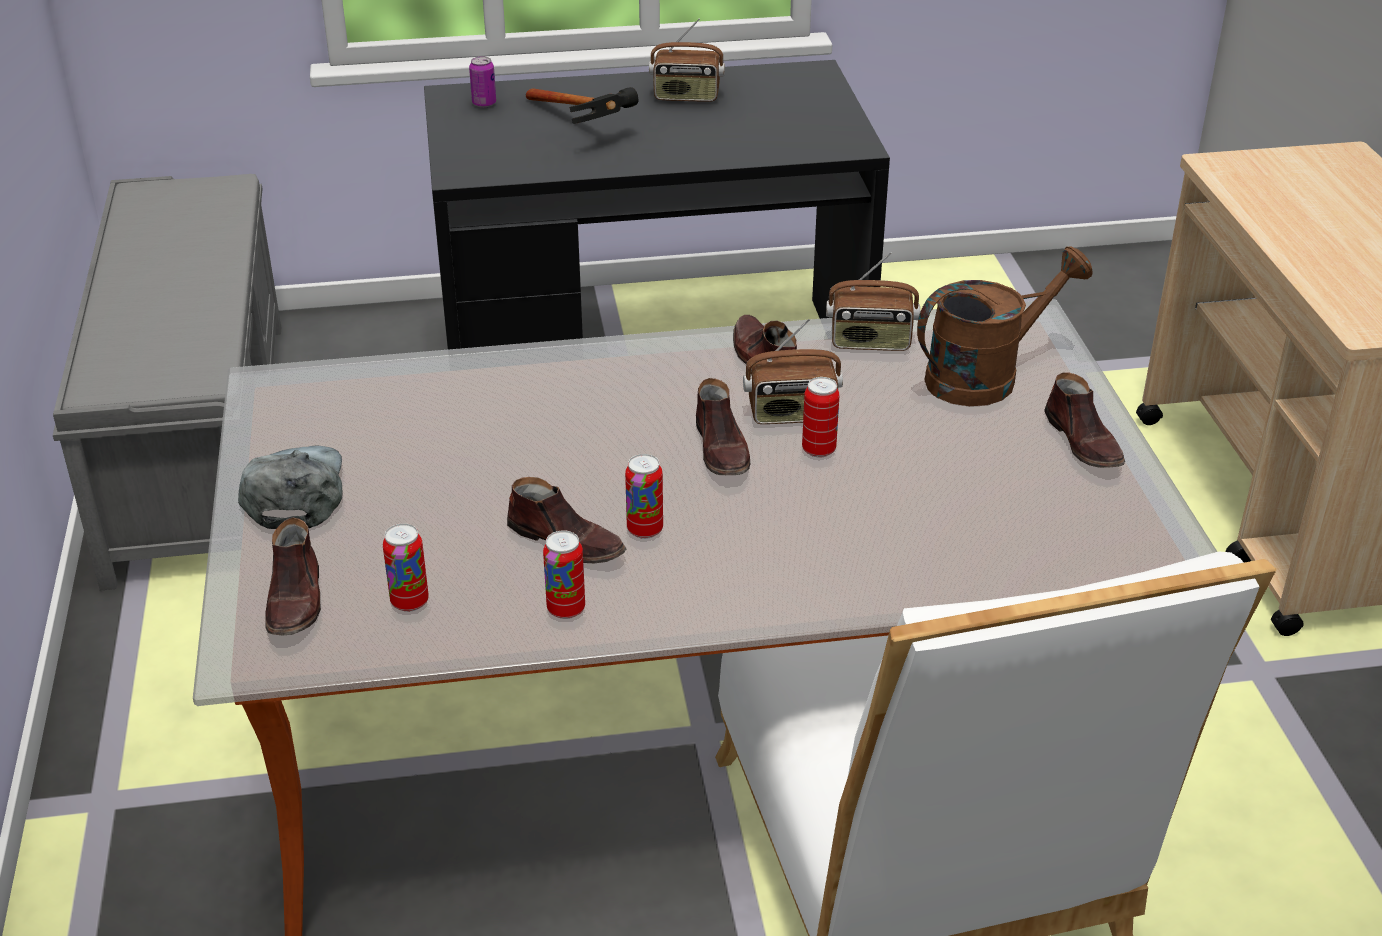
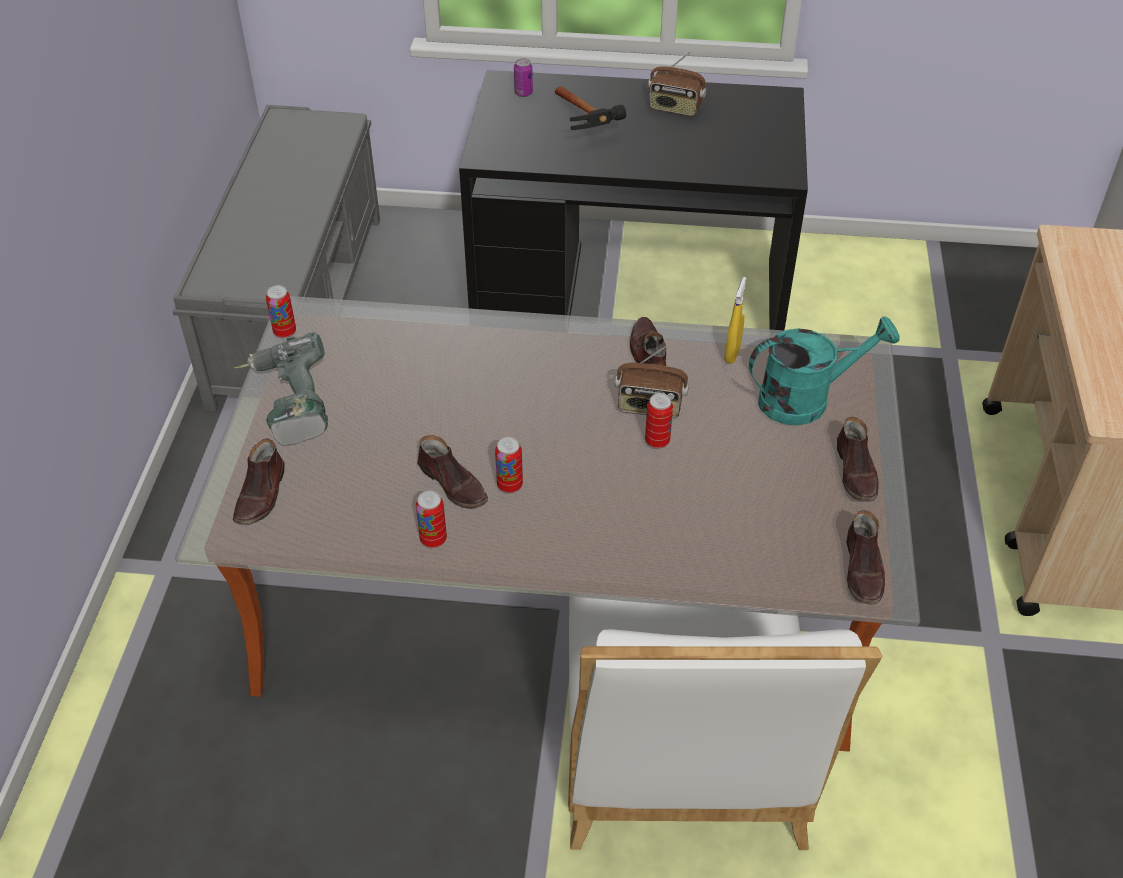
camera: 15 degrees right, 10 degrees up
grey cap [238,446,342,529] -> power drill [234,332,328,445]
can [383,523,429,612] -> can moved to [266,285,296,338]
brown shoe [696,378,750,475] -> brown shoe moved to [847,510,885,605]
radio [826,252,920,351] -> yellow spray bottle [724,277,746,363]
brown watering can [917,246,1093,406] -> turquoise watering can [749,317,899,425]

